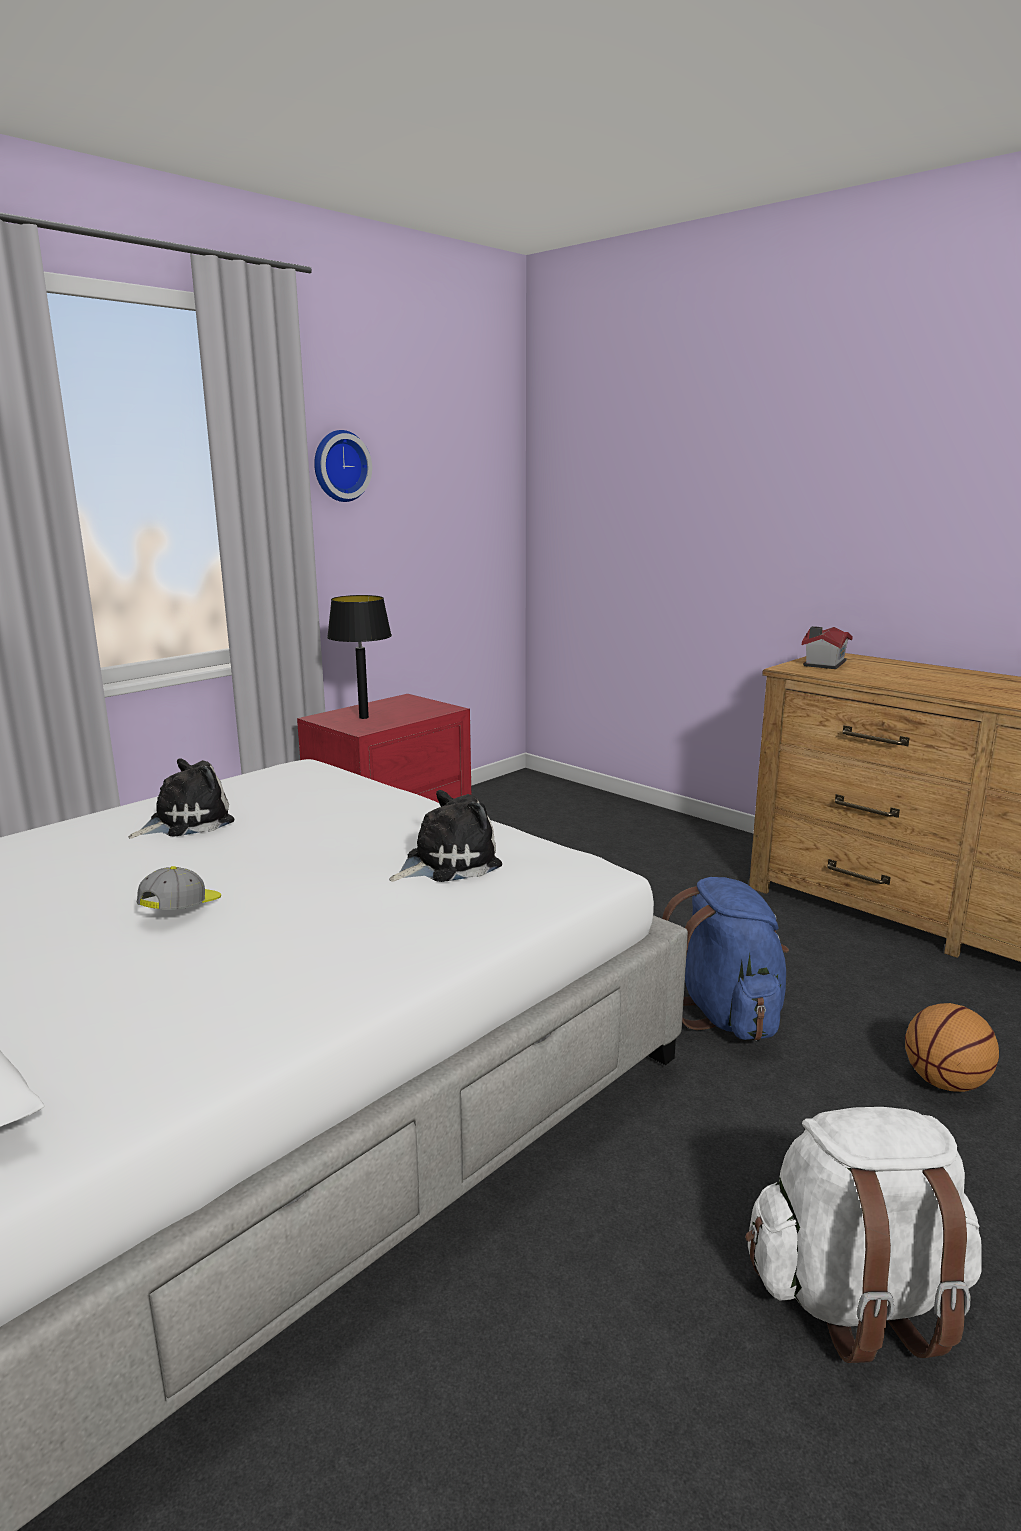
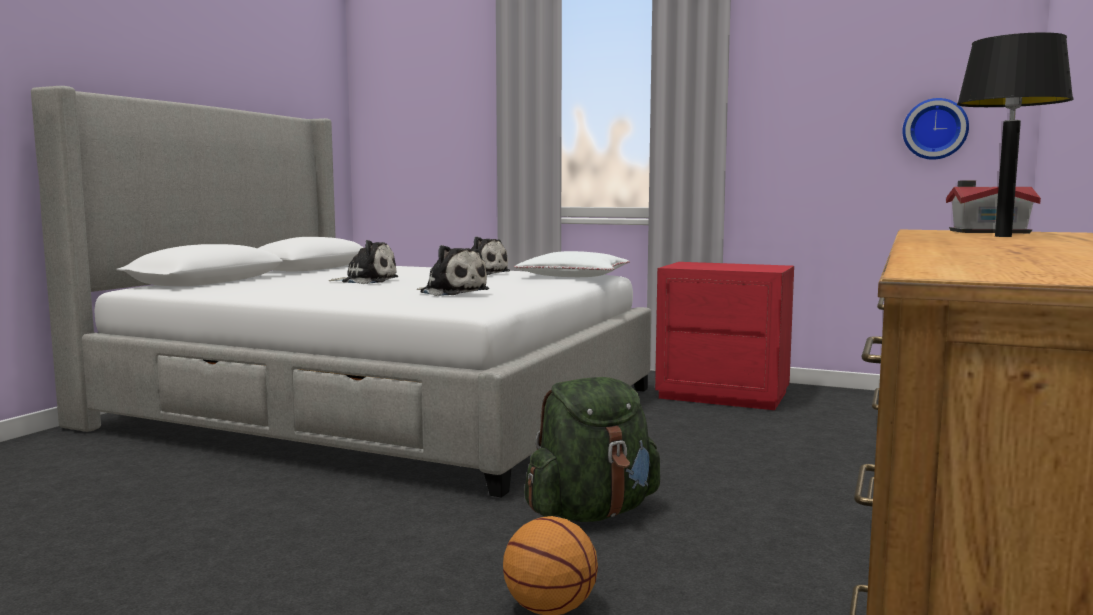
camera: 70 degrees right, 10 degrees down
cap [136,866,221,910] -> plush toy [328,240,398,284]
wall clock [314,430,372,502] -> wall clock moved to [902,98,969,160]
black table lamp [327,595,392,719] -> black table lamp moved to [957,32,1074,237]
blue backpack [662,877,789,1041] -> green backpack [524,377,660,522]
white backpack [745,1107,982,1363] -> none
none -> white pillow [514,251,630,277]

